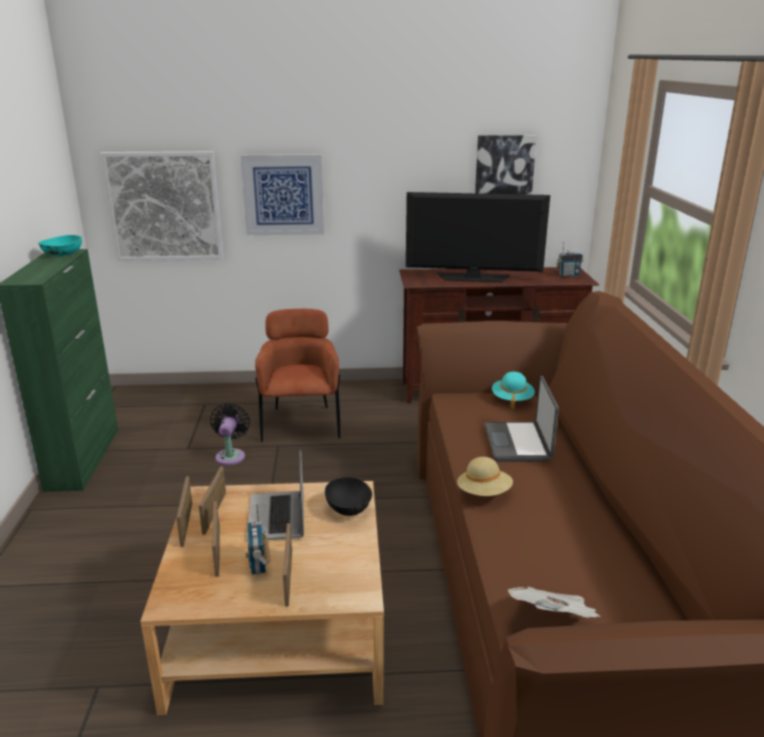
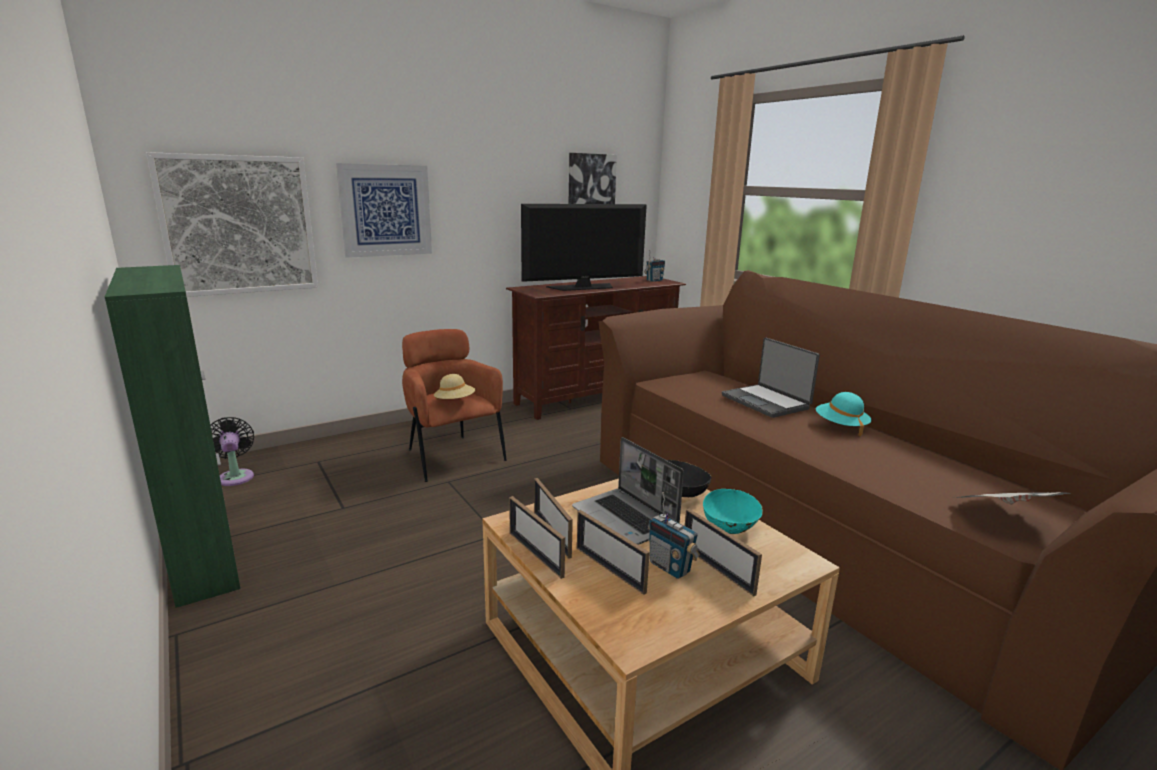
camera: 30 degrees left, 5 degrees down
turquoise bowl [38,235,82,256] -> turquoise bowl moved to [703,489,763,534]
black fan [210,403,250,465] -> black fan moved to [210,417,254,486]
beige hat [457,457,513,496] -> beige hat moved to [434,374,475,399]
turquoise hat [492,372,535,409] -> turquoise hat moved to [816,392,872,436]

